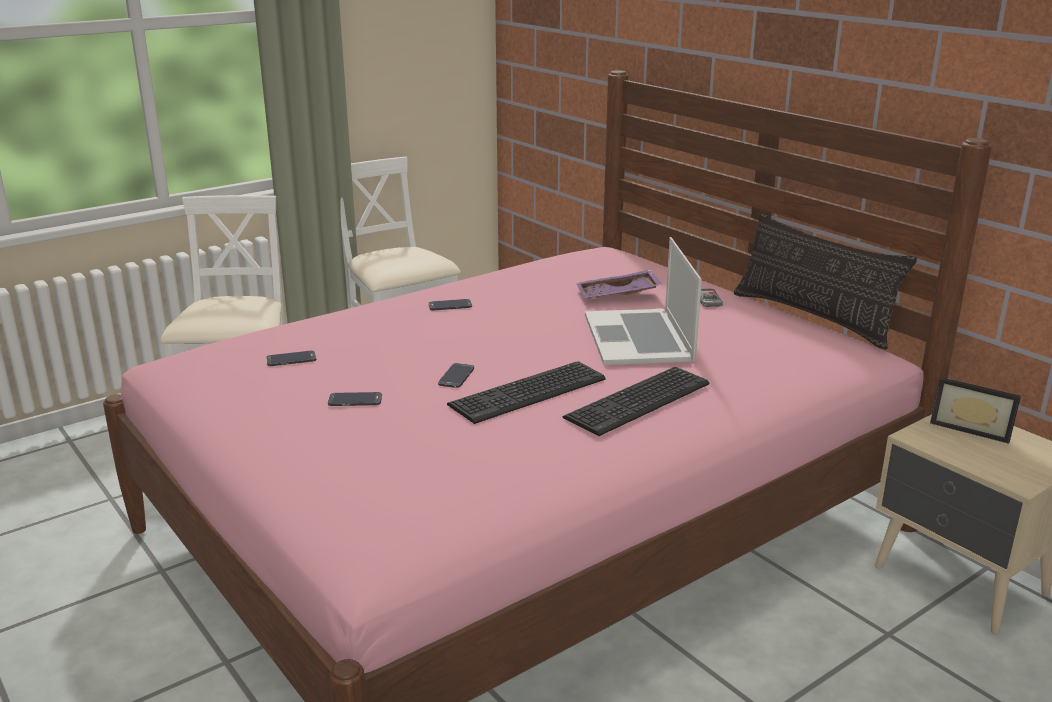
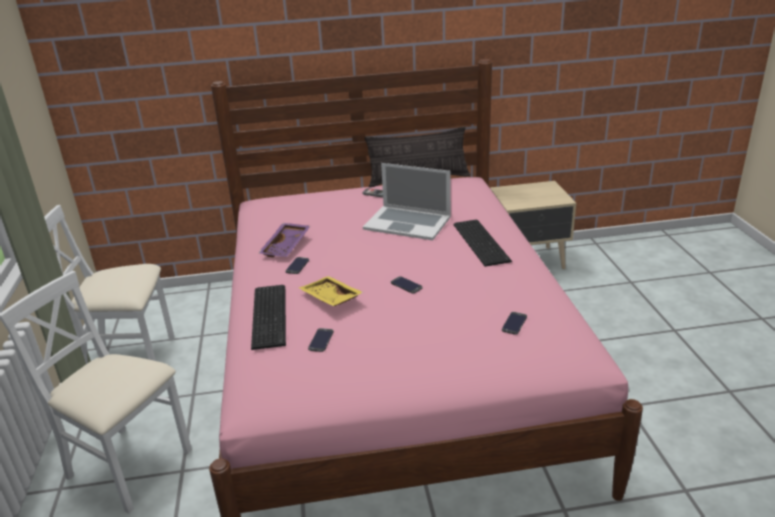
camera: 60 degrees left, 5 degrees up
phone [328,392,382,406] -> phone moved to [502,312,527,335]
keyboard [447,361,606,424] -> keyboard moved to [251,285,286,350]
purple tray [576,270,662,298] -> purple tray moved to [258,223,310,257]
picture frame [930,377,1021,444] -> none
none -> yellow tray [299,276,364,306]

